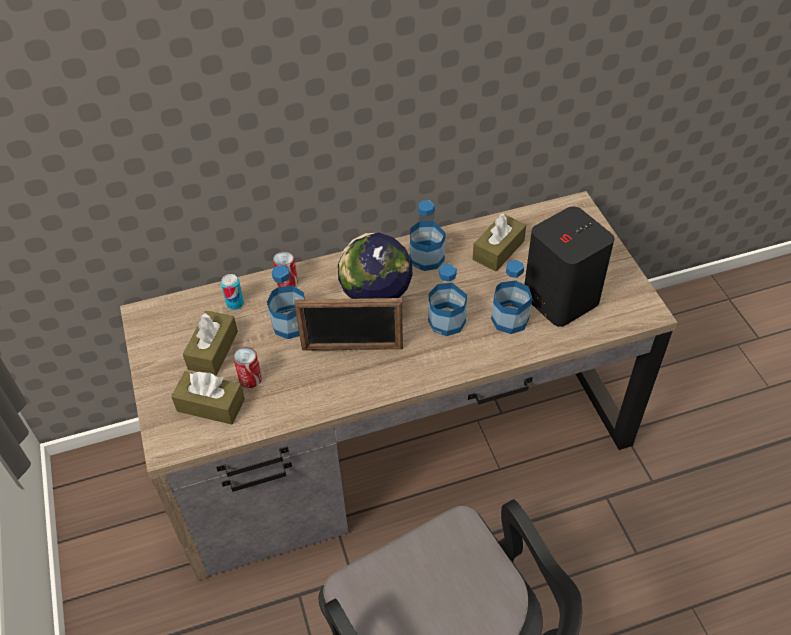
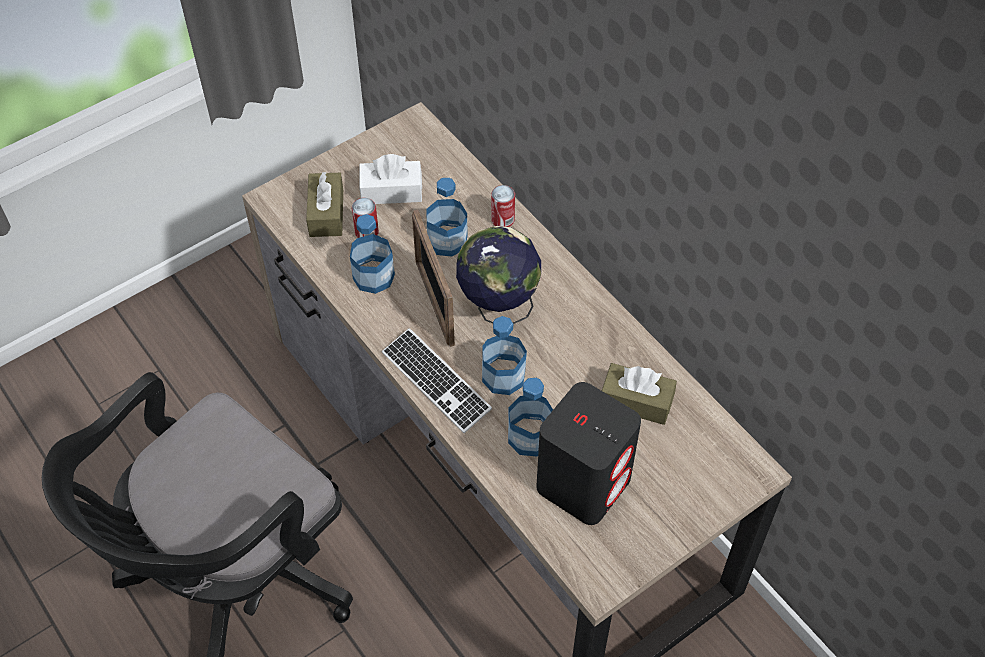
camera: 70 degrees right, 5 degrees up
brown tissue box [183,311,238,376] -> white tissue box [359,154,422,204]
can [221,274,244,310] -> none
bottle [410,200,446,271] -> bottle moved to [350,214,395,294]
none -> keyboard [382,328,492,433]

